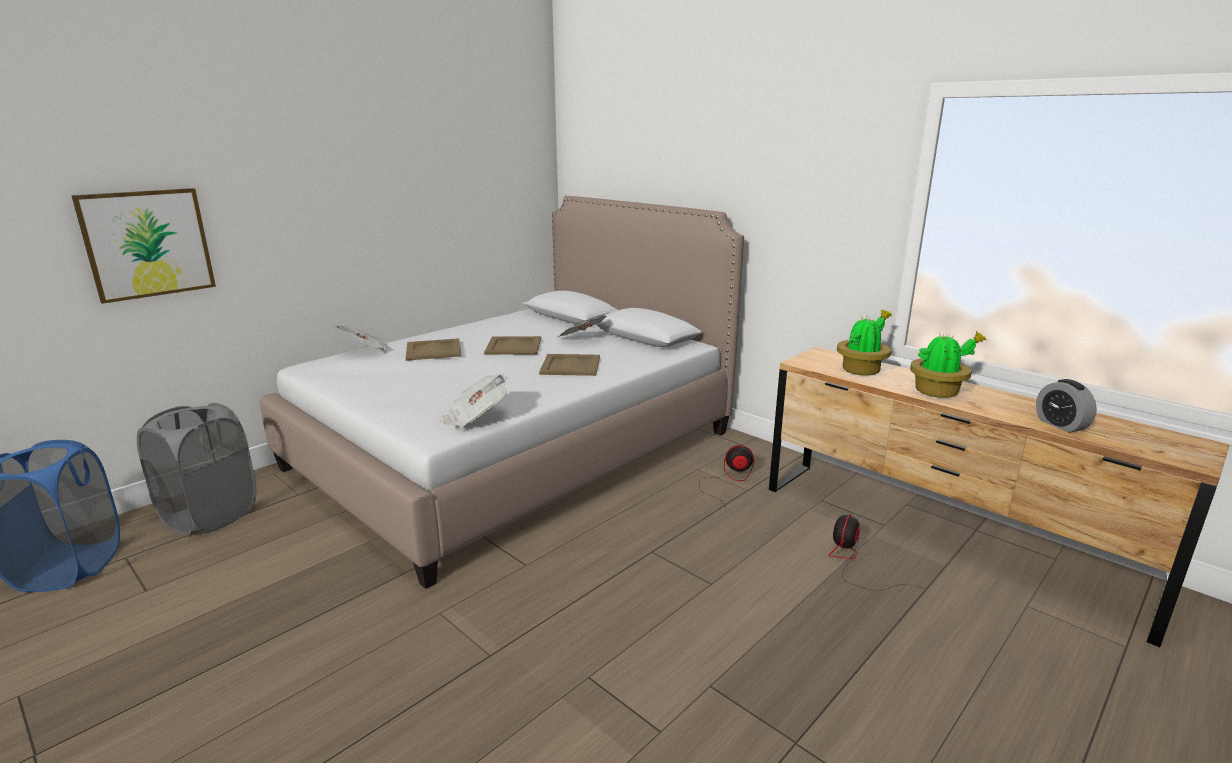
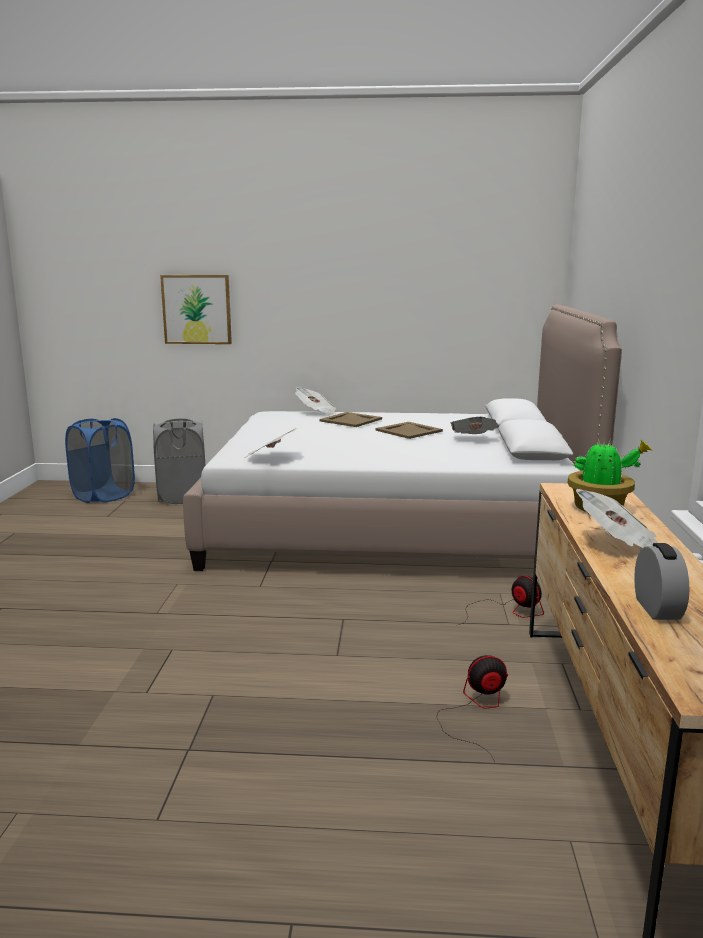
camera: 50 degrees right, 5 degrees down
beige tray [539,354,600,376] -> none
potted plant [910,331,987,398] -> newspaper [576,489,658,548]
alarm clock [1036,379,1097,433] -> alarm clock turned 150 degrees clockwise [634,543,690,620]

